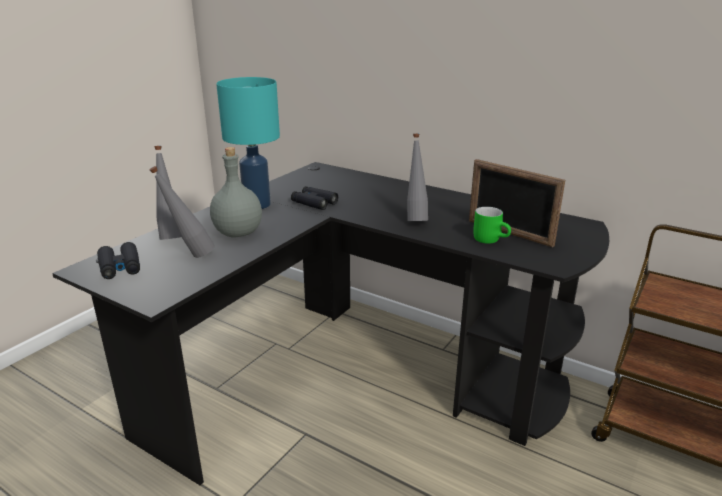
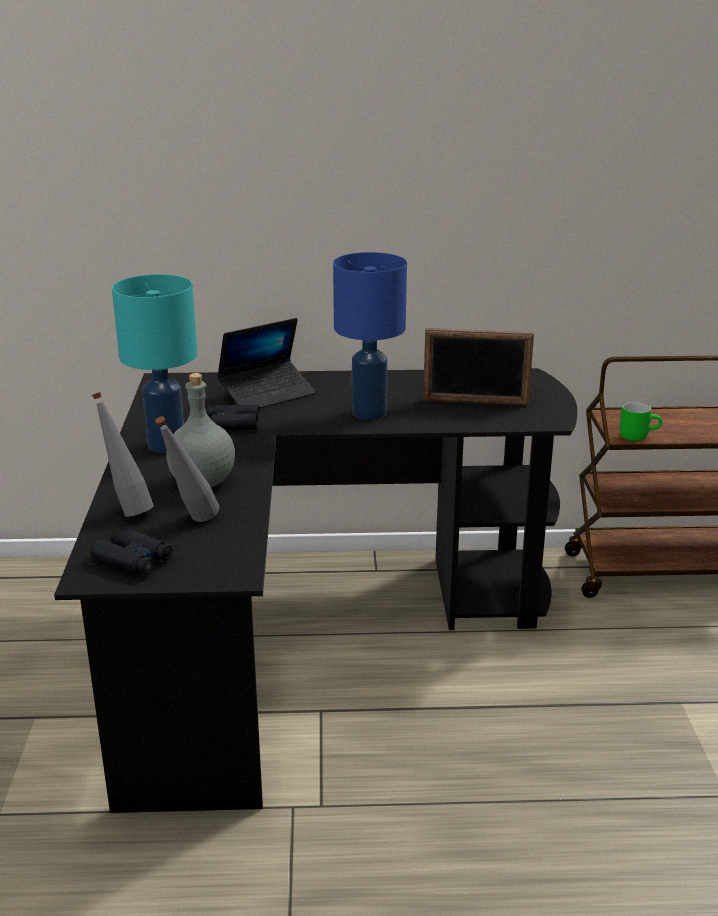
camera: 35 degrees left, 0 degrees up
grey bottle [407,134,428,221] -> blue table lamp [333,252,407,420]
green mug [473,207,511,244] -> green mug moved to [620,402,662,441]
none -> laptop [217,318,315,408]

